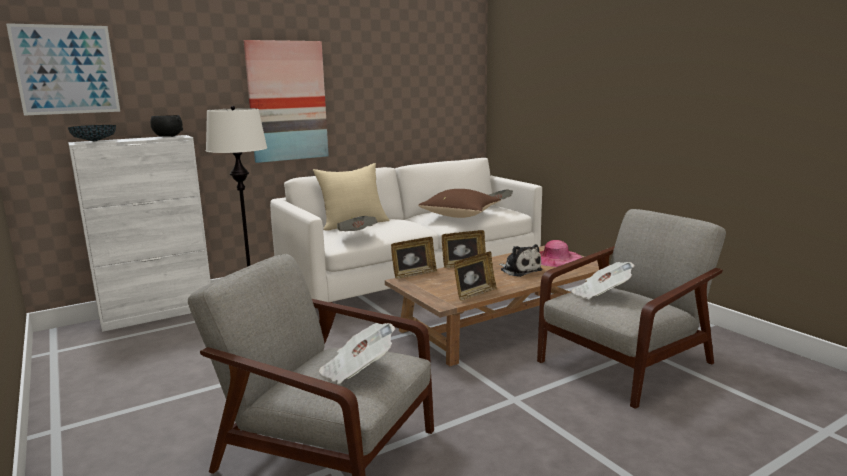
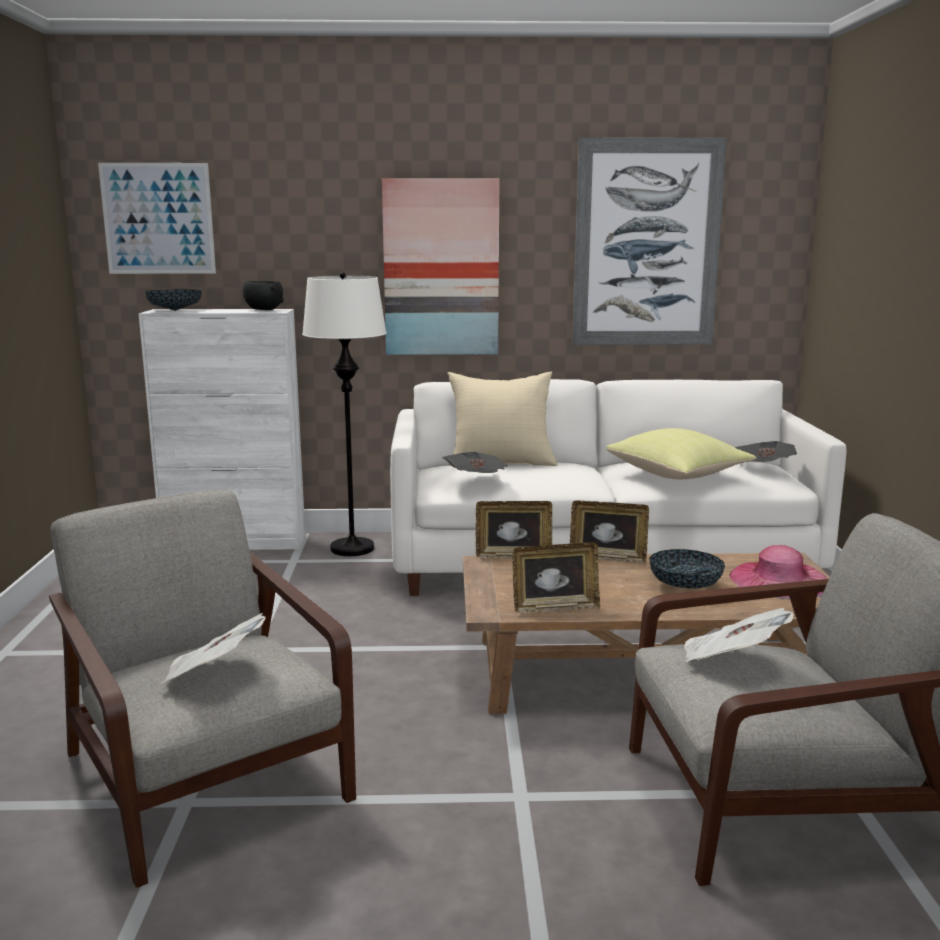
camera: 30 degrees right, 0 degrees up
brown pillow [418,189,501,218] -> yellow pillow [606,428,757,479]
plush toy [499,244,543,277] -> bowl [649,549,725,588]
none -> picture [573,137,727,345]

